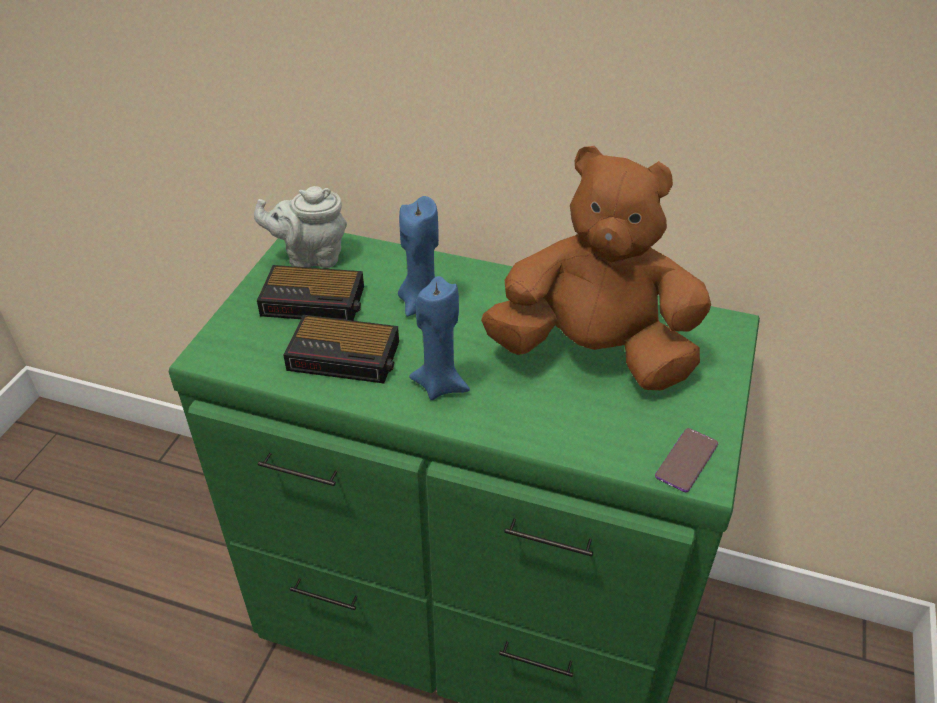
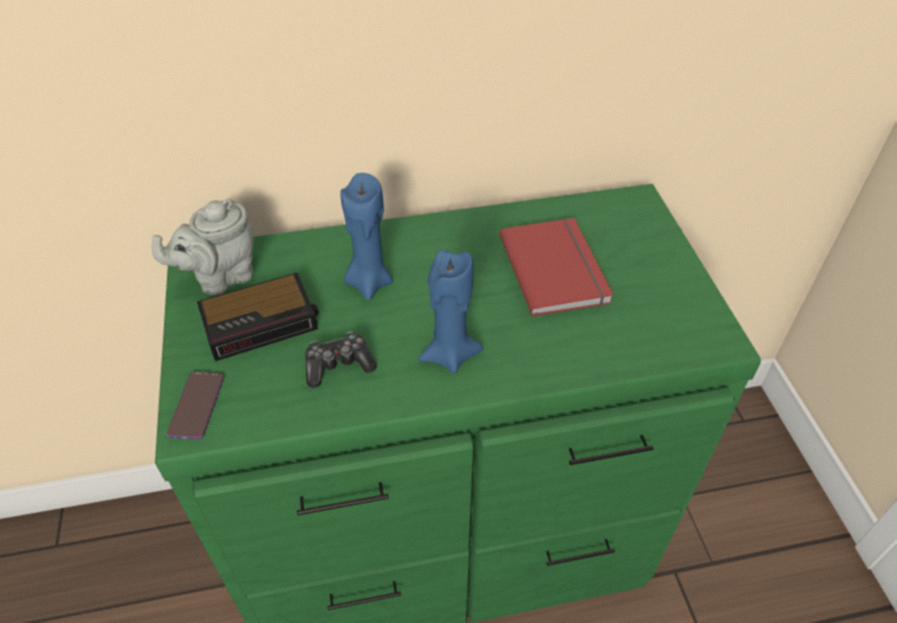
camera: 30 degrees left, 5 degrees up
alarm clock [283,315,399,383] -> game controller [305,332,377,388]
brown plush toy [481,146,711,390] -> red book [499,218,614,317]
phone [655,428,718,492] -> phone moved to [167,372,224,439]

